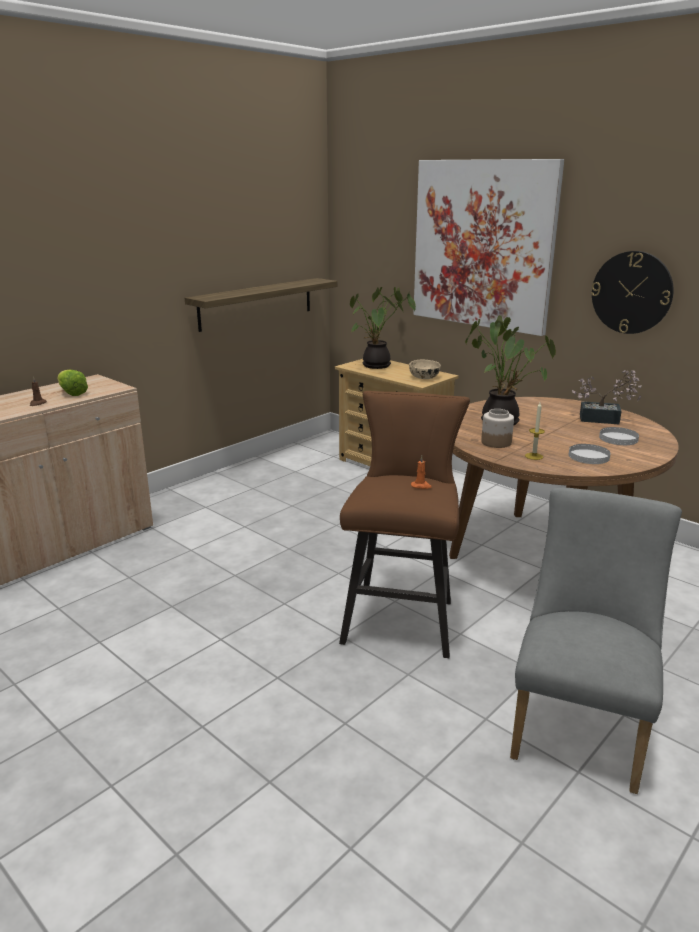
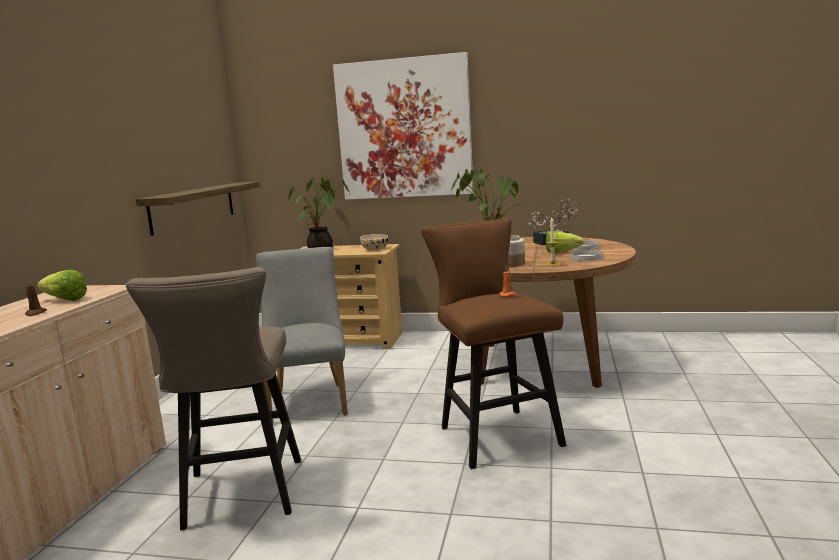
camera: 30 degrees left, 10 degrees down
grey chair [510,488,682,794] -> grey chair moved to [256,247,348,423]
wall clock [591,251,674,334] -> none
none -> beige stool [126,267,301,530]
none -> lettuce [546,231,584,253]

